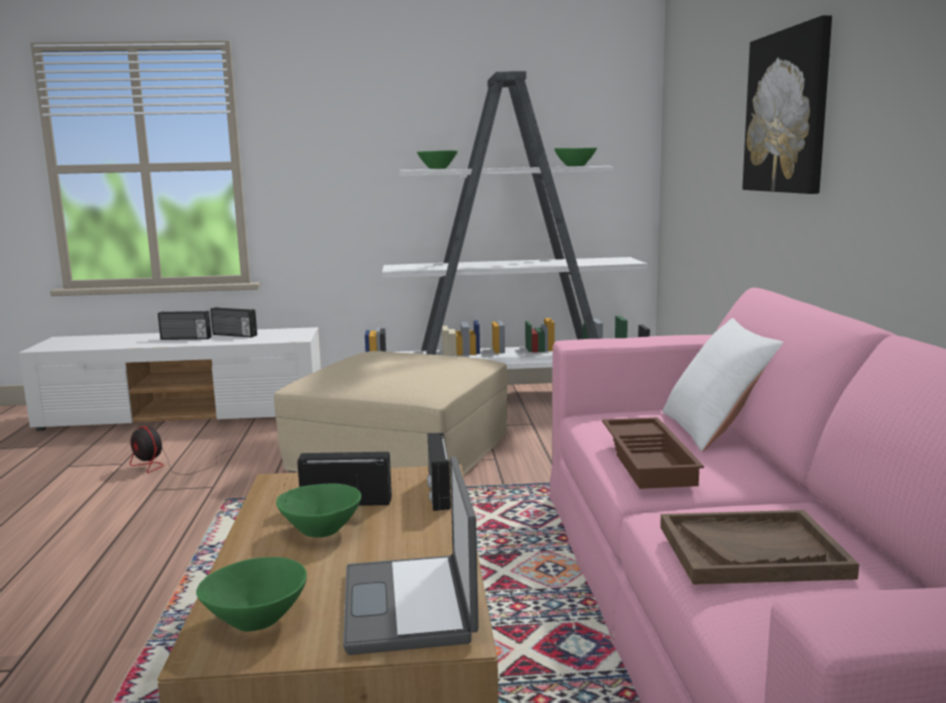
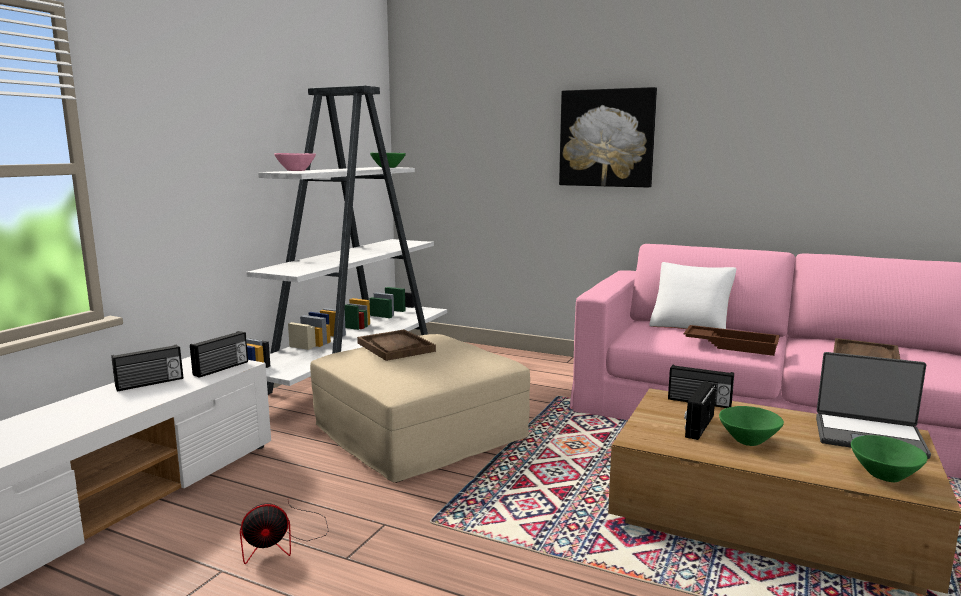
camera: 60 degrees left, 0 degrees up
radio [158,311,211,340] -> radio moved to [190,331,248,378]
green bowl [417,150,458,169] -> pink bowl [274,153,316,171]
none -> brown tray [357,329,436,361]

